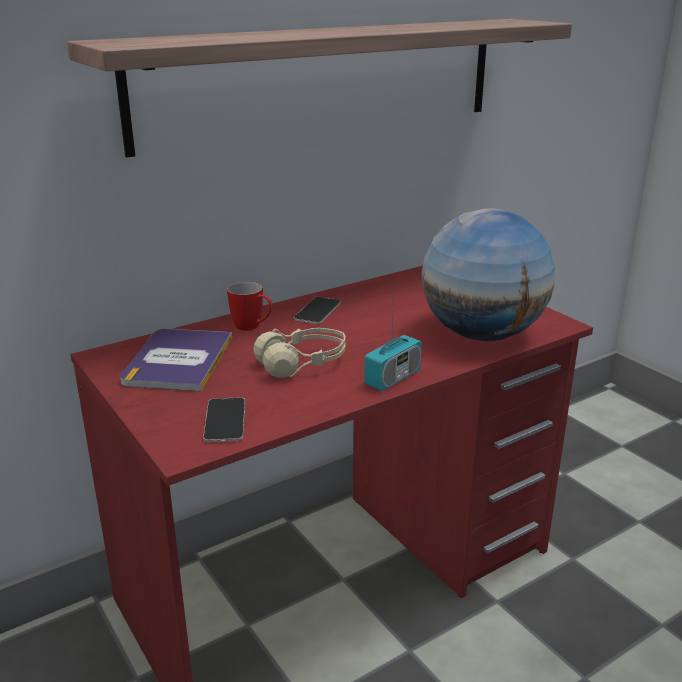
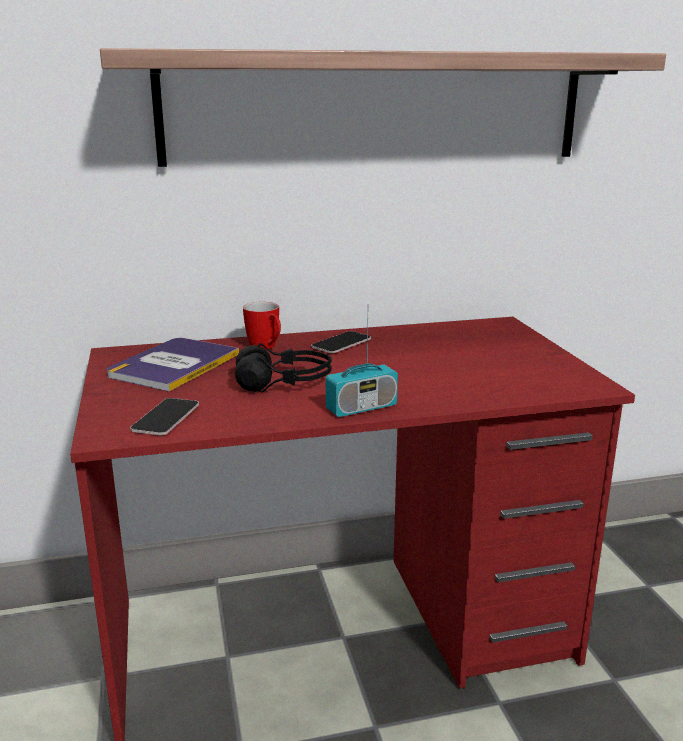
camera: 20 degrees right, 5 degrees down
beige headphones [253,328,346,378] -> black headphones [235,343,331,393]
globe [421,209,555,341] -> none

